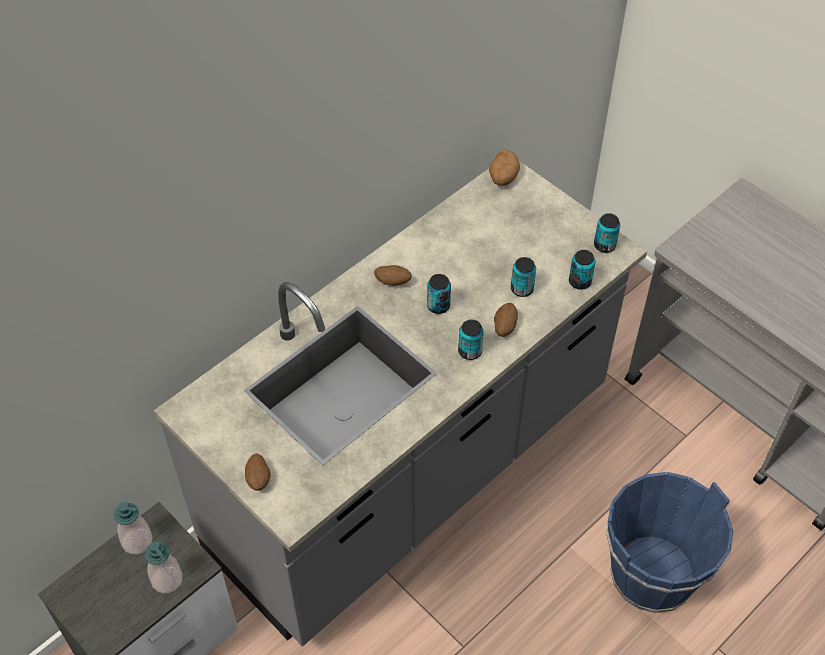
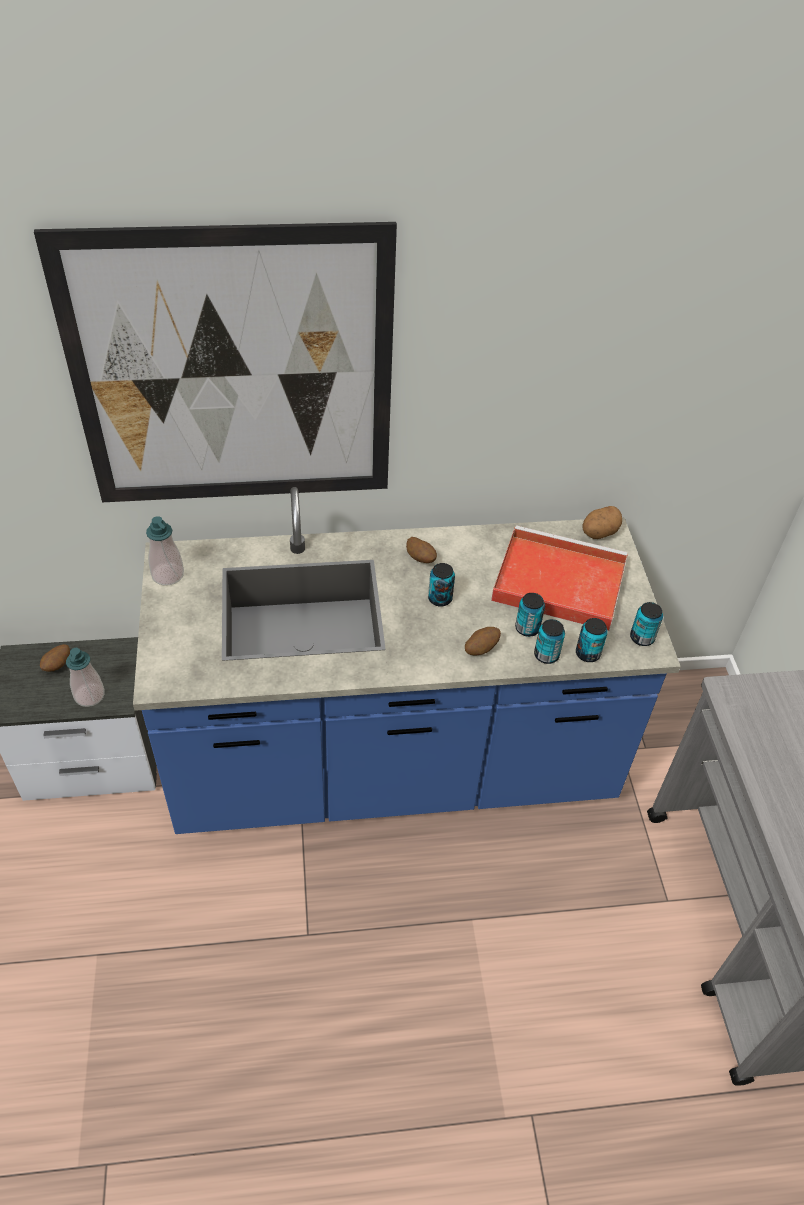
camera: 35 degrees right, 5 degrees down
soap dispenser [114,502,153,555] -> soap dispenser moved to [146,516,184,585]
grey counter [154,161,647,647] -> blue counter [133,487,681,834]
potato [245,453,271,491] -> potato moved to [40,644,70,672]
can [458,319,484,360] -> can moved to [534,619,565,664]
blue bucket [606,472,733,613] -> none
none -> picture [34,222,397,502]
none -> red tray [491,525,628,631]

